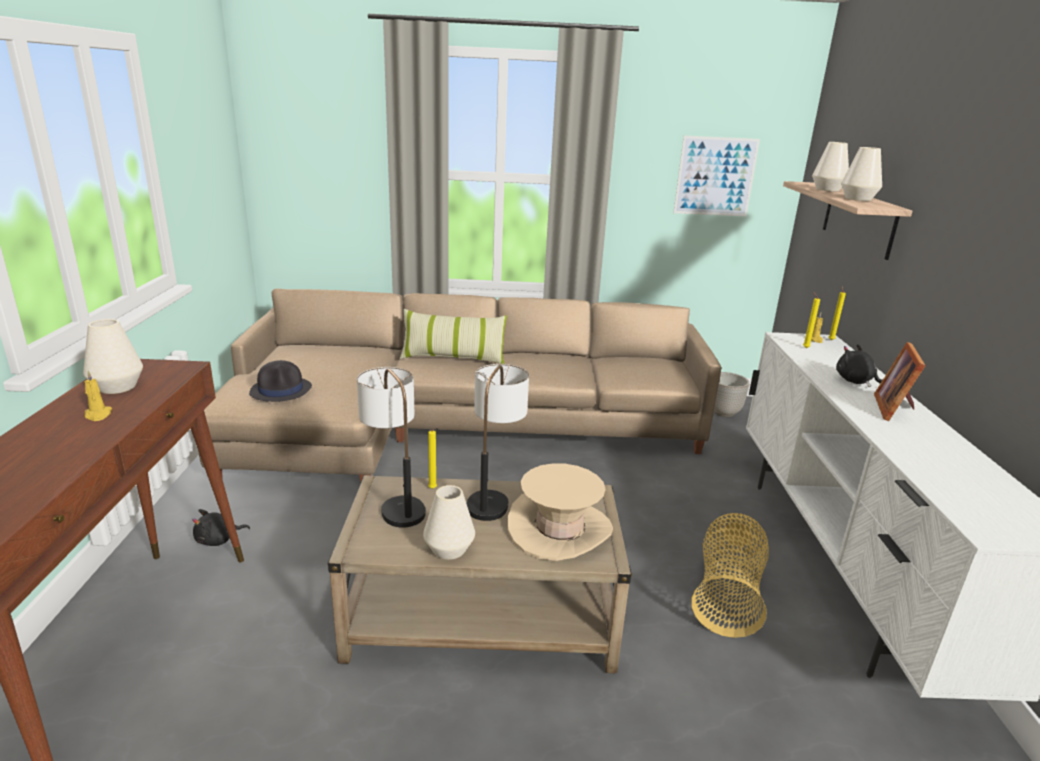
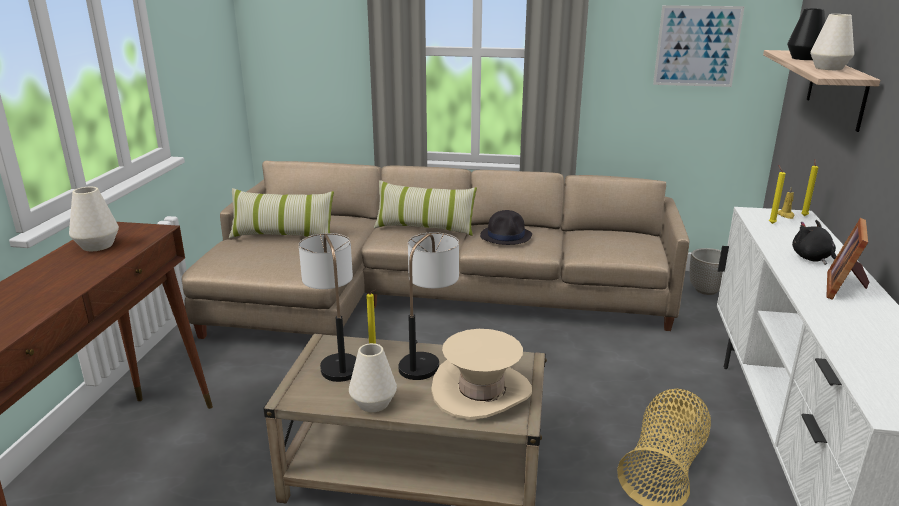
camera: 10 degrees right, 0 degrees up
yellow candle [84,371,112,421] -> none
black plush toy [192,509,250,546] -> none
black hat [249,360,312,402] -> black hat moved to [480,210,532,245]
white vase [812,142,849,191] -> black vase [787,8,825,60]
none -> pillow [229,188,334,239]

